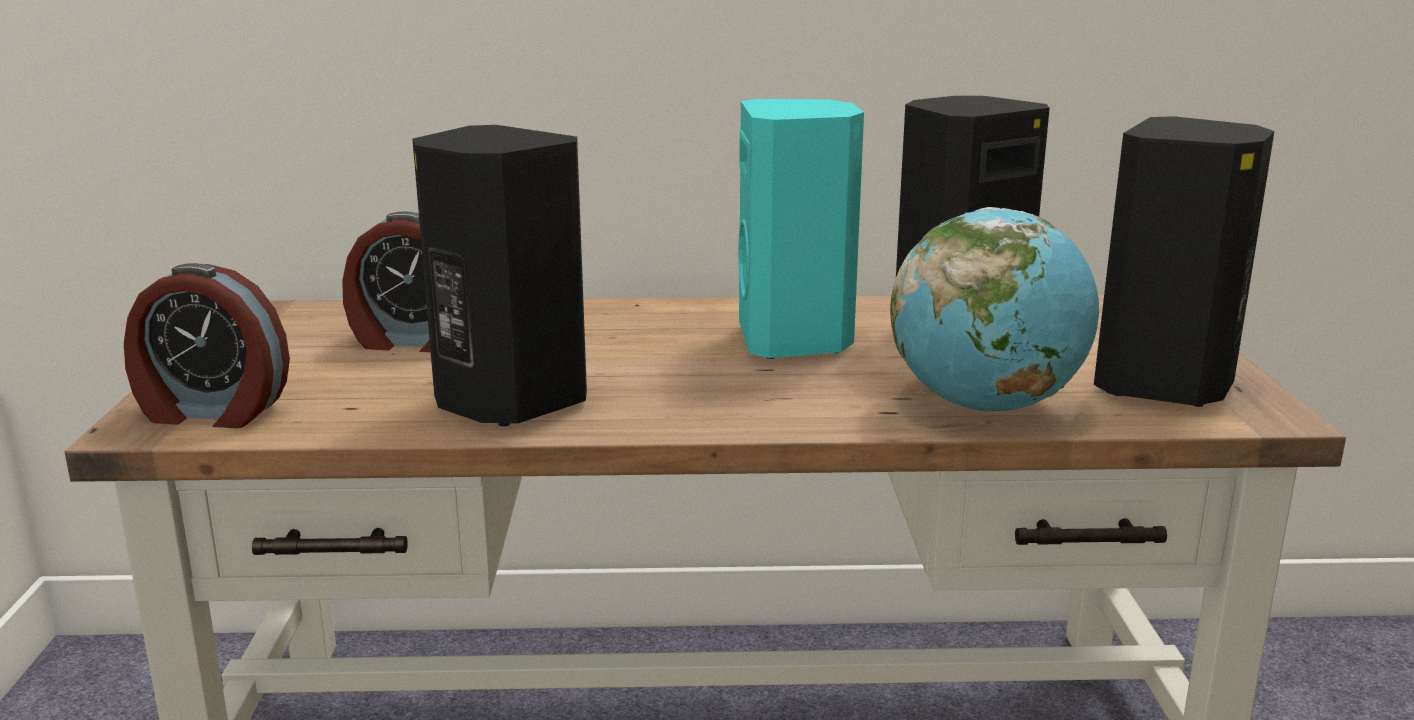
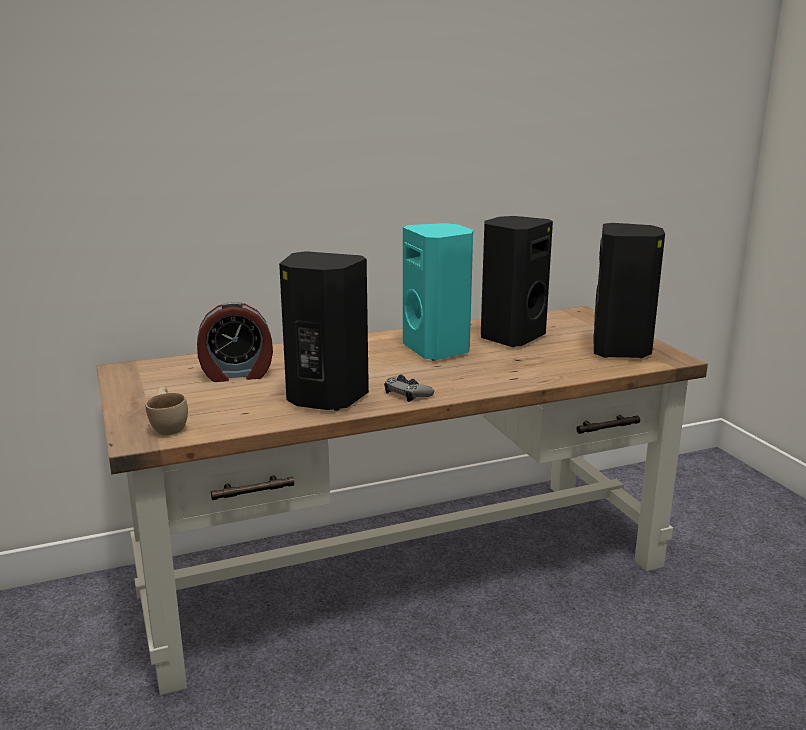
camera: 20 degrees left, 0 degrees up
alarm clock [124,263,290,428] -> beige cup [145,386,188,435]
globe [890,207,1099,413] -> none
none -> grey game controller [384,374,434,402]

